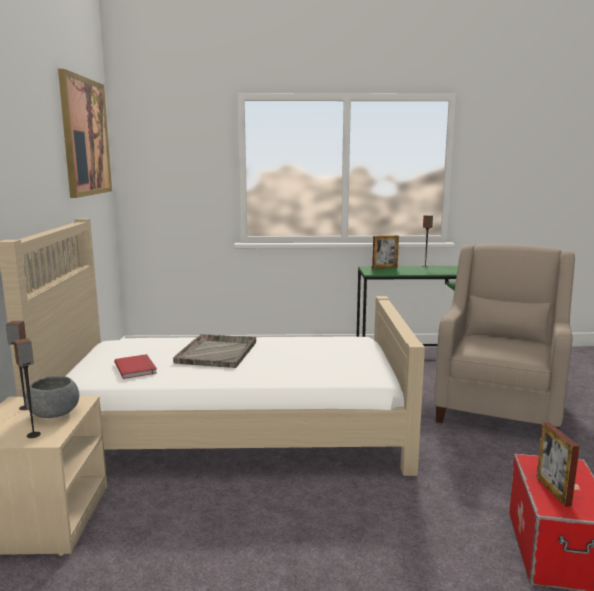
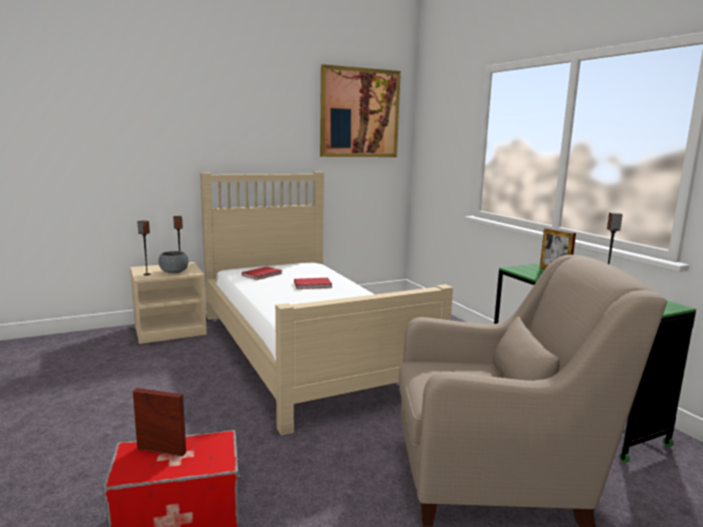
camera: 65 degrees right, 0 degrees up
grey tray [173,334,256,368] -> red book [294,278,332,289]
picture frame [537,422,580,507] -> picture frame turned 45 degrees clockwise [133,388,186,456]

